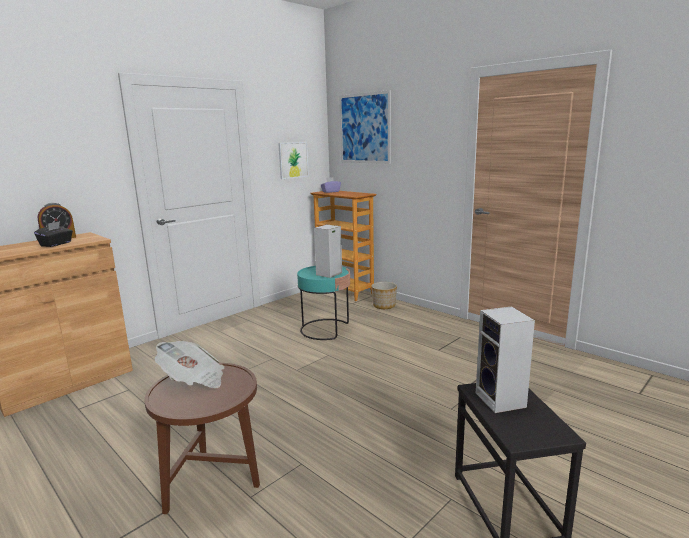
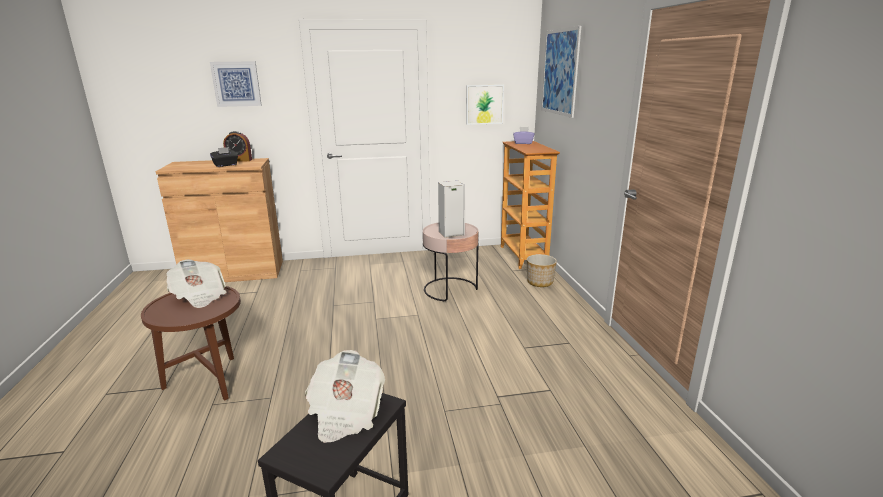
camera: 35 degrees right, 5 degrees up
turquoise side table [297,266,350,340] -> pink side table [423,222,479,301]
speaker [476,307,535,413] -> newspaper [305,350,385,443]
none -> picture [210,61,262,107]

